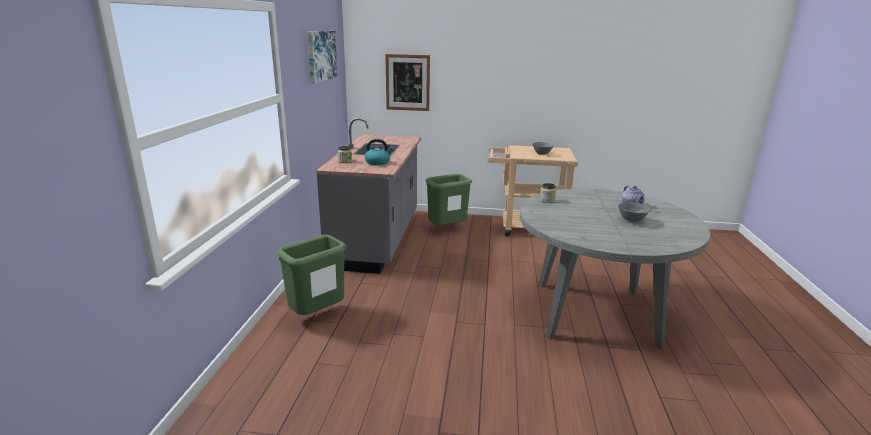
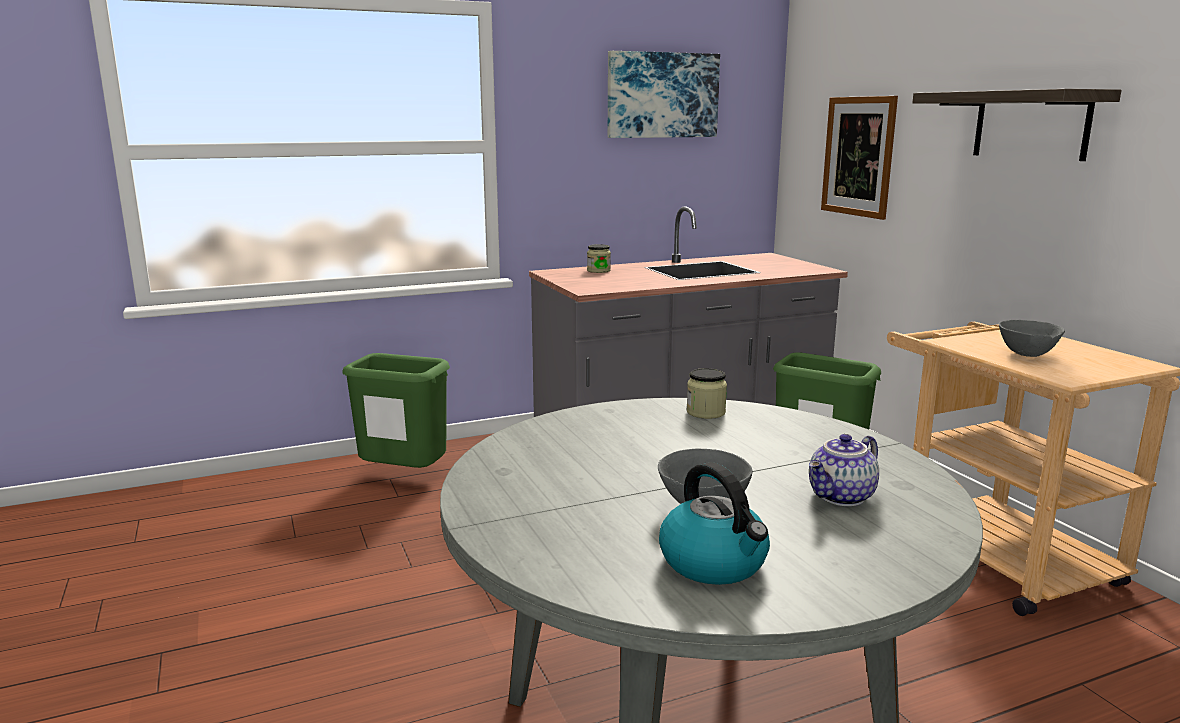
camera: 60 degrees right, 5 degrees down
kettle [365,139,394,165] -> kettle moved to [659,462,770,585]
none -> shelf [912,89,1122,161]

